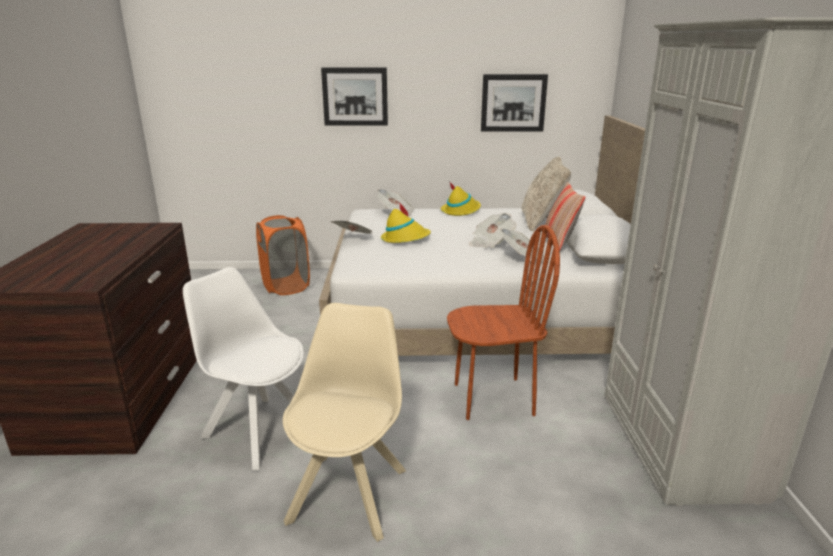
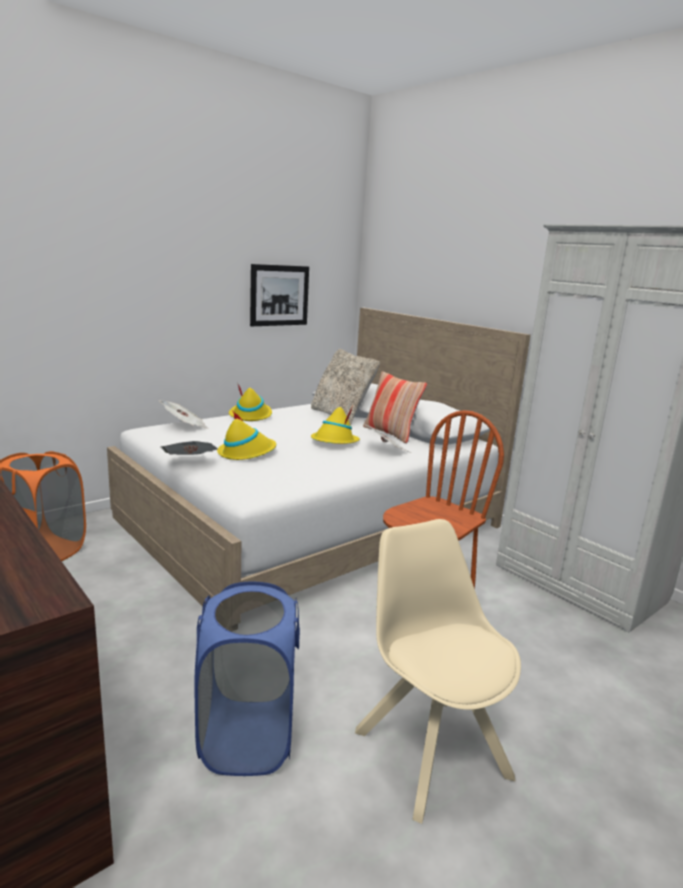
camera: 40 degrees left, 5 degrees down
white chair [183,267,304,471] -> blue laundry basket [194,582,300,776]
picture [321,67,388,126] -> none
newspaper [469,213,516,248] -> yellow hat [311,406,360,444]

